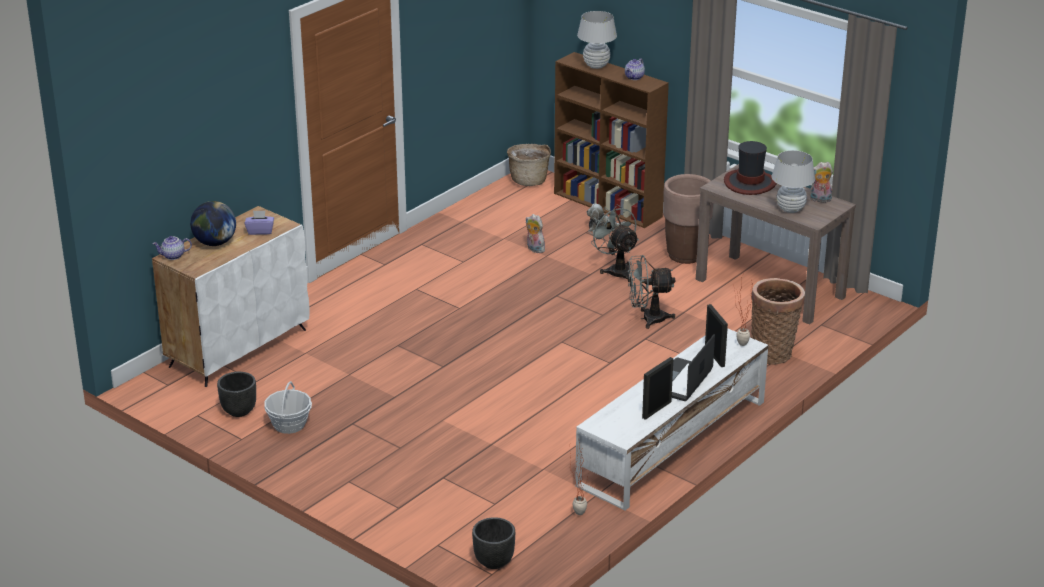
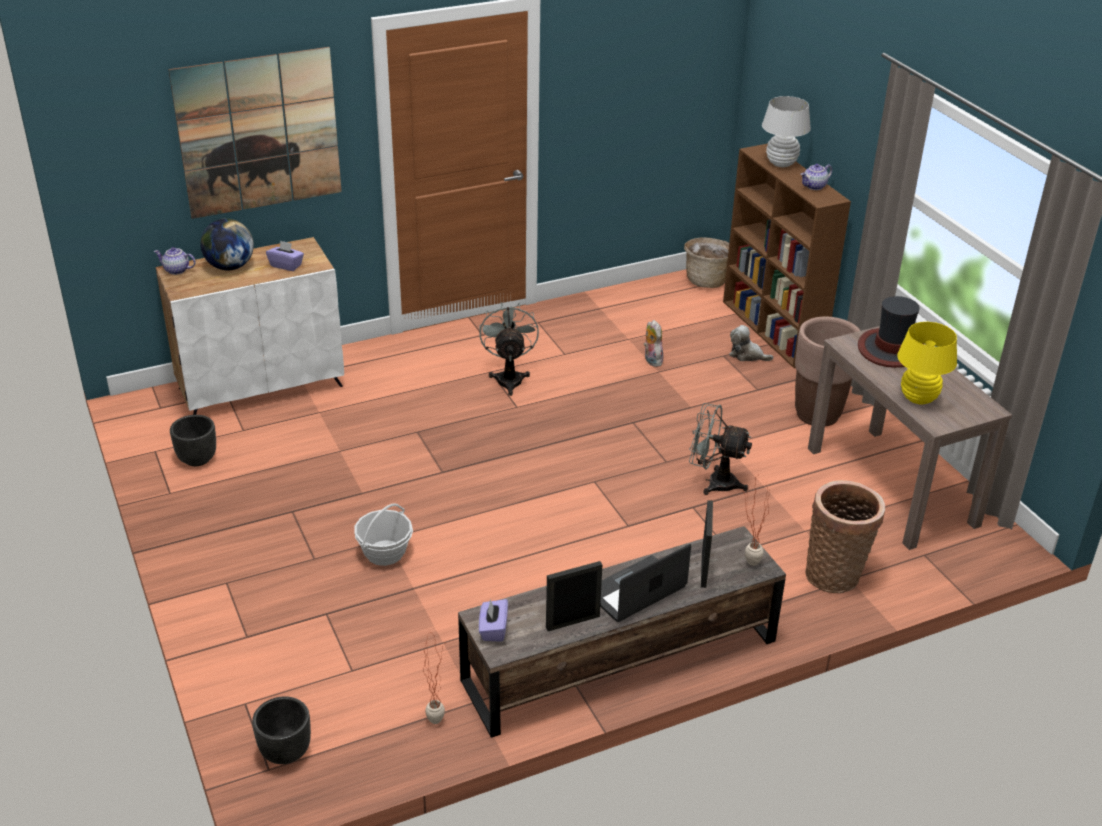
camera: 25 degrees right, 5 degrees up
basket [264,381,312,434] -> basket moved to [354,503,413,566]
white tv stand [575,329,768,511] -> brown tv stand [458,526,786,738]
grey fan [588,204,639,282] -> grey fan moved to [479,302,539,396]
white table lamp [772,150,815,213] -> yellow table lamp [897,322,957,404]
plush toy [810,162,833,203] -> none
none -> picture [168,47,342,219]
none -> purple tissue box [479,599,508,642]

